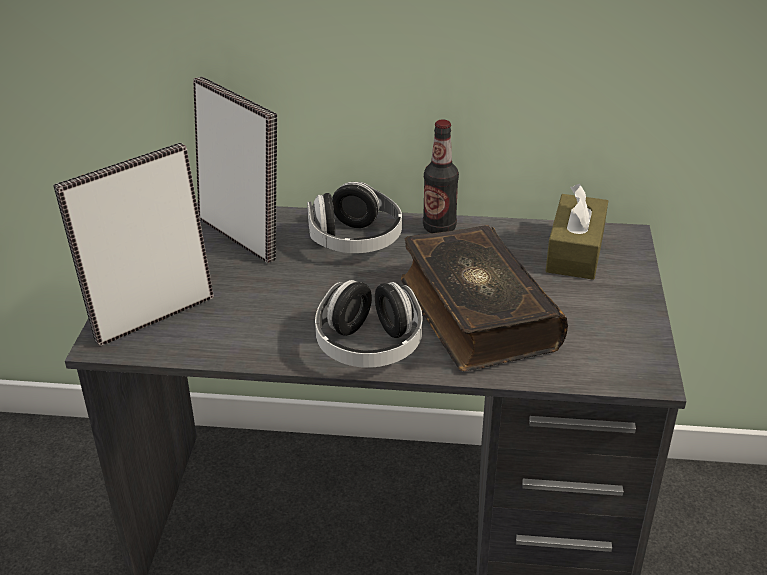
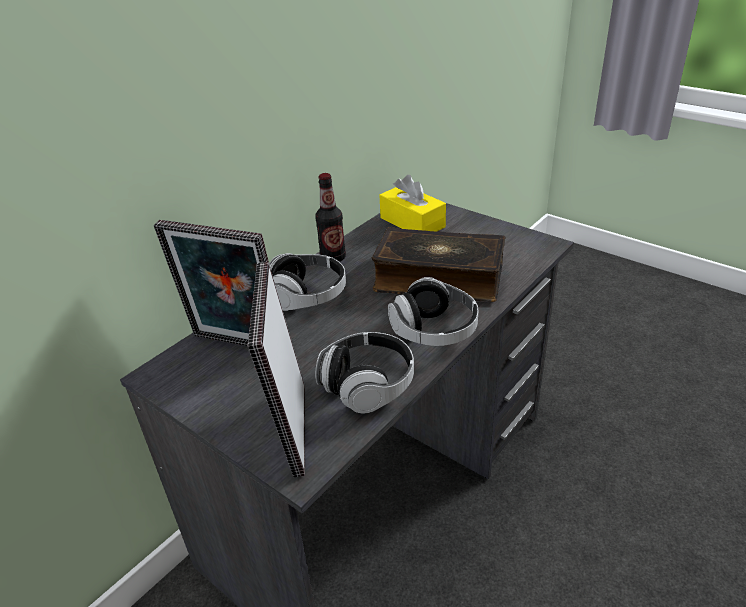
camera: 55 degrees left, 0 degrees up
picture frame [193,77,277,263] -> picture frame turned 150 degrees counterclockwise [154,220,269,346]
brown tissue box [546,184,608,280] -> yellow tissue box [379,175,446,232]
none -> headphones [315,332,414,413]

